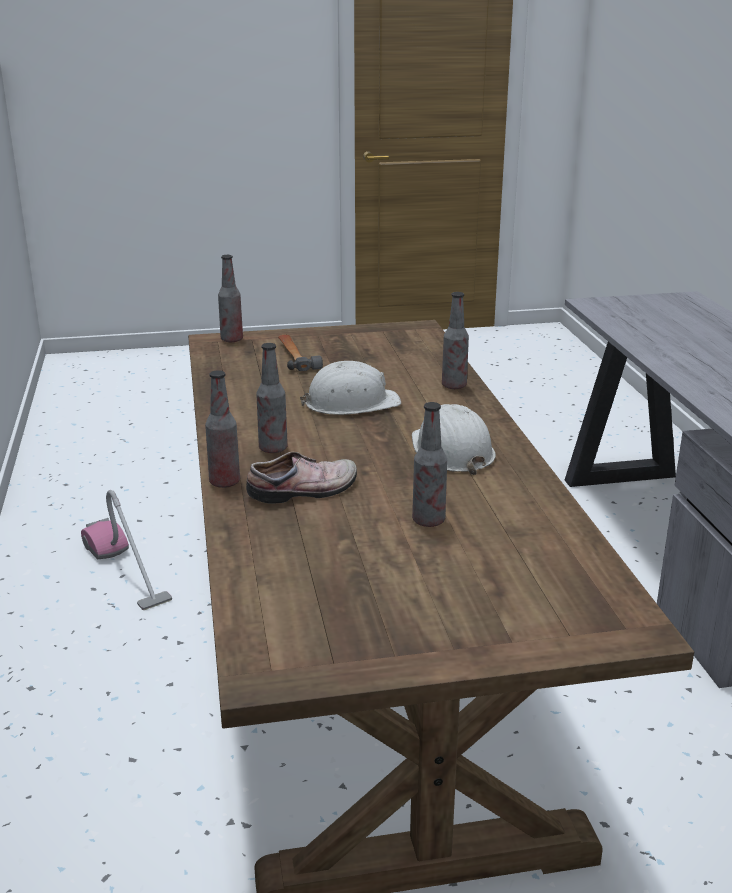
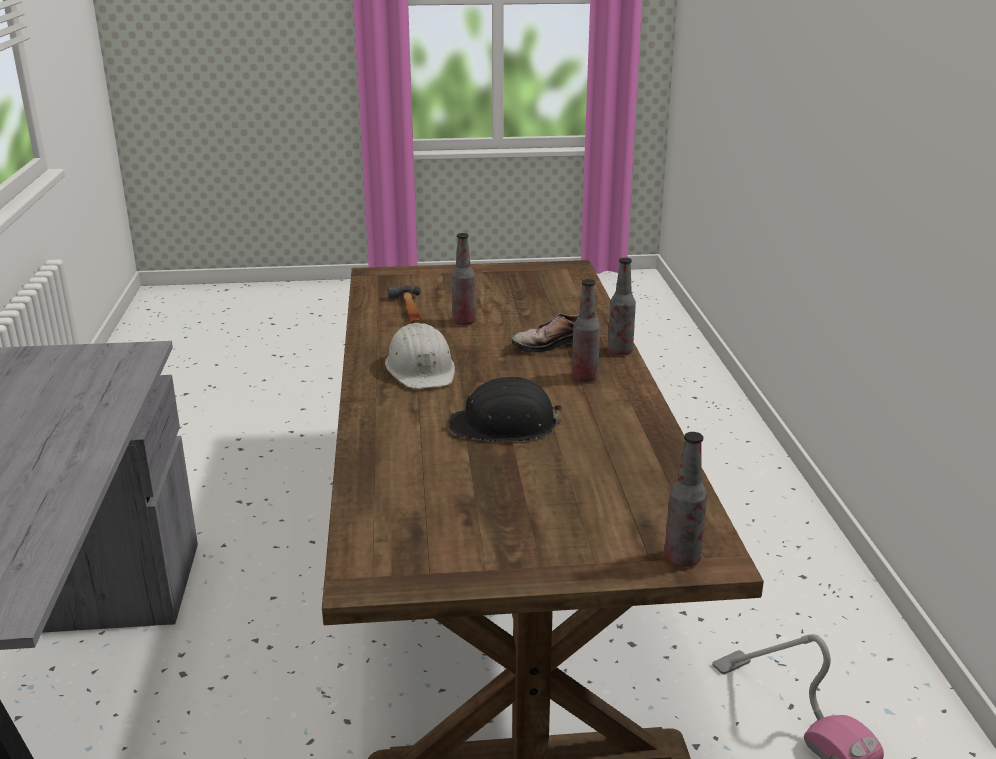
camera: 175 degrees left, 0 degrees up
hammer [278,335,323,371] -> hammer moved to [387,285,423,324]
white hard hat [300,361,401,415] -> black hard hat [449,377,563,442]
bottle [442,292,469,389] -> none

